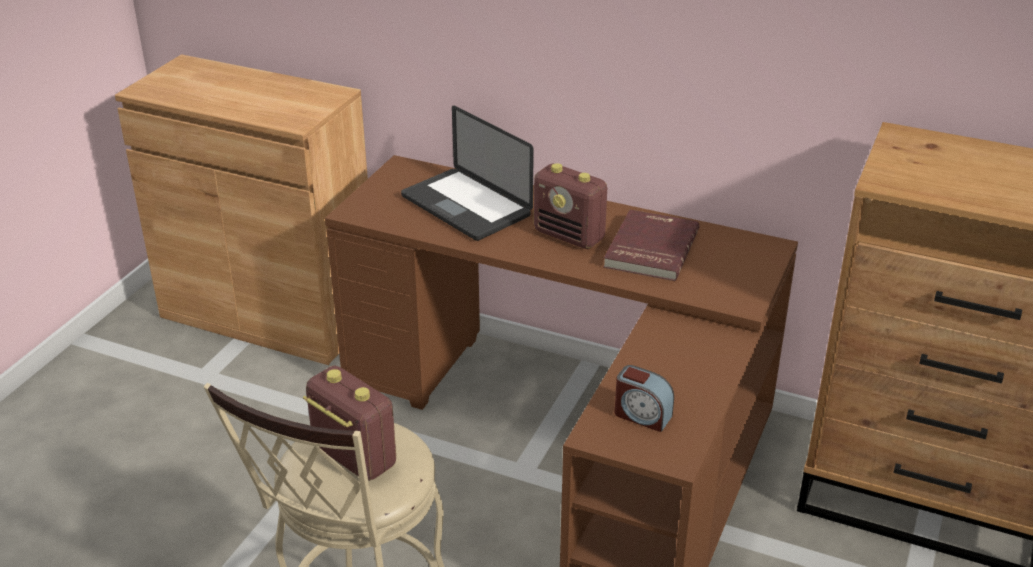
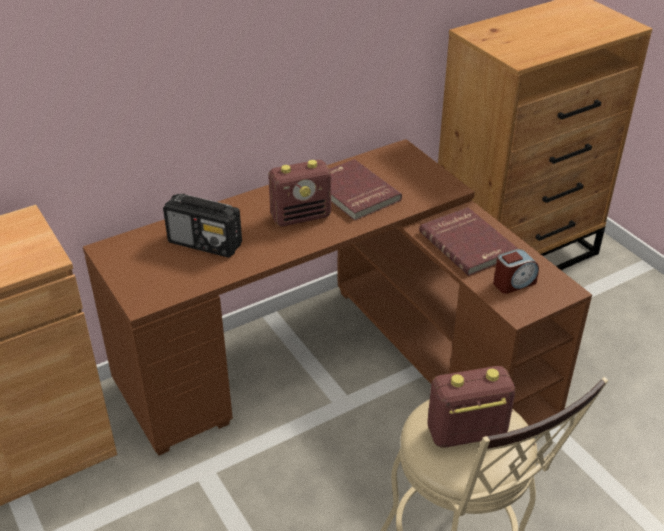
camera: 55 degrees left, 5 degrees up
laptop [401,106,534,241] -> radio [163,193,242,258]
none -> red book [419,207,518,276]

